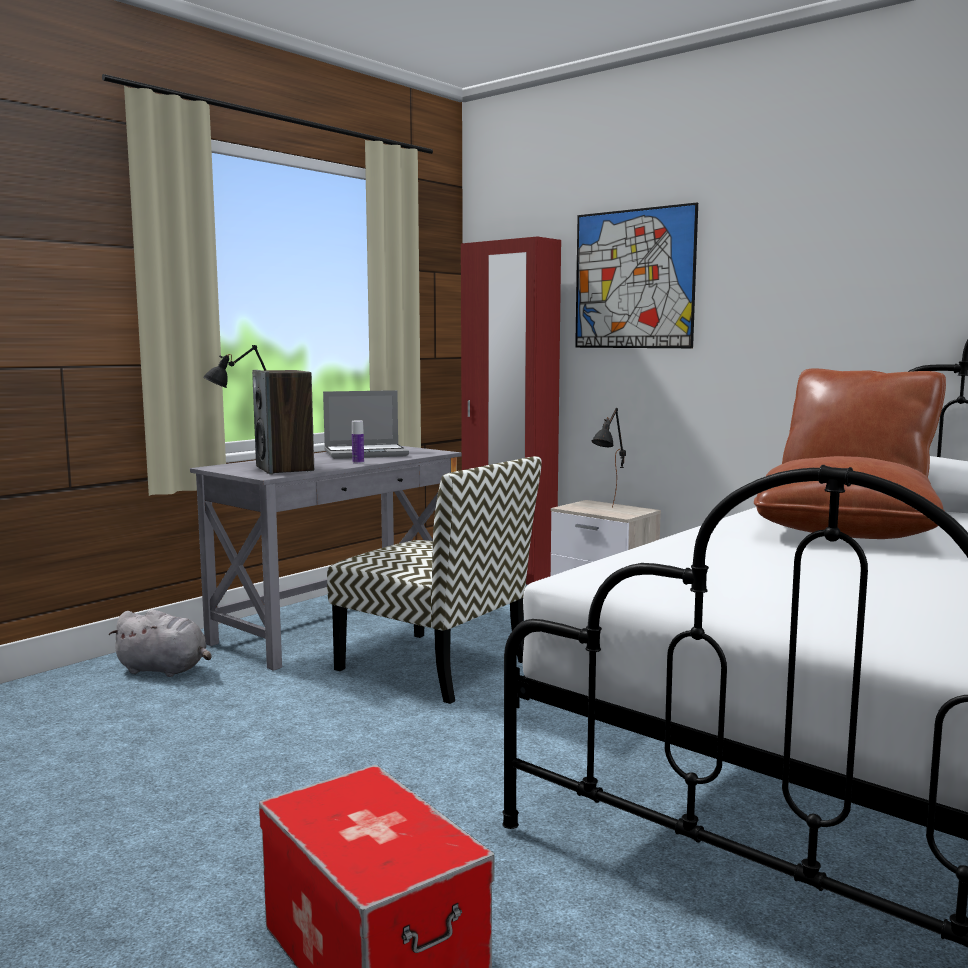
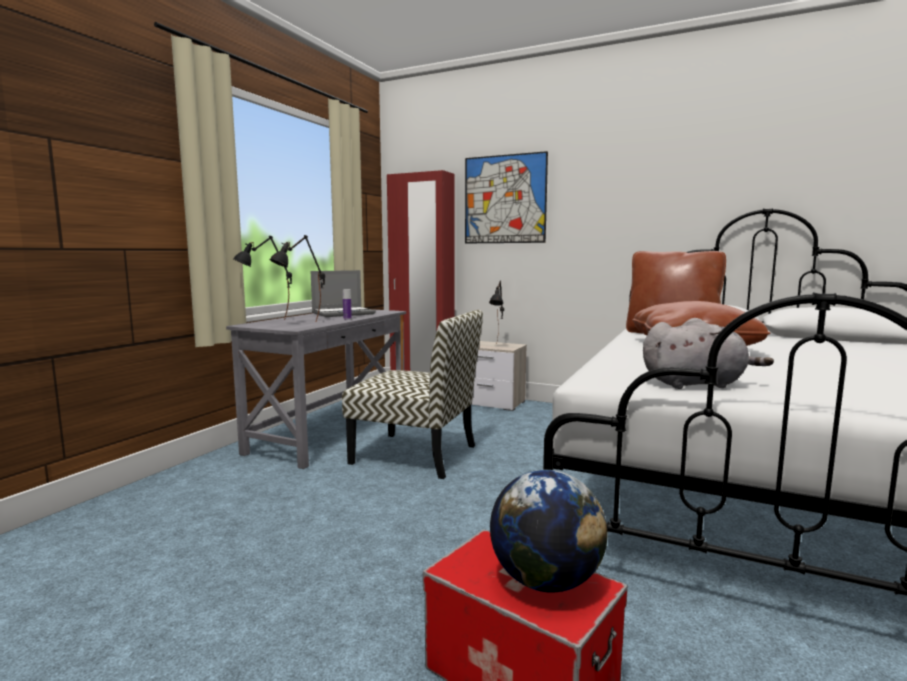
camera: 15 degrees left, 0 degrees up
grey plush toy [108,610,212,677] -> grey plush toy moved to [643,318,774,389]
speaker [252,370,314,474] -> black table lamp [269,235,325,322]
none -> globe [490,470,607,593]

